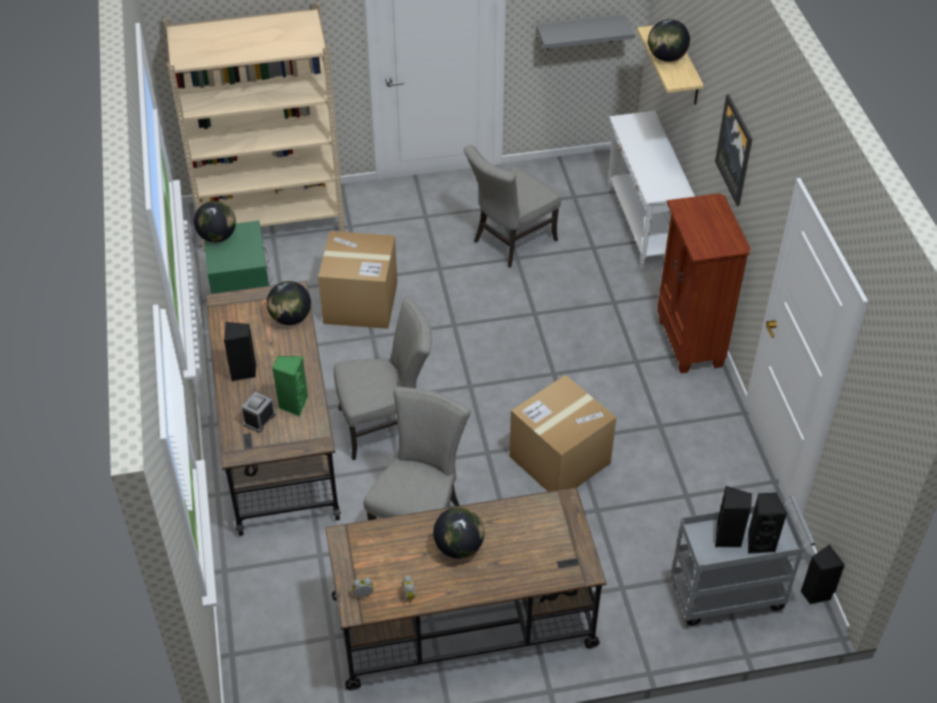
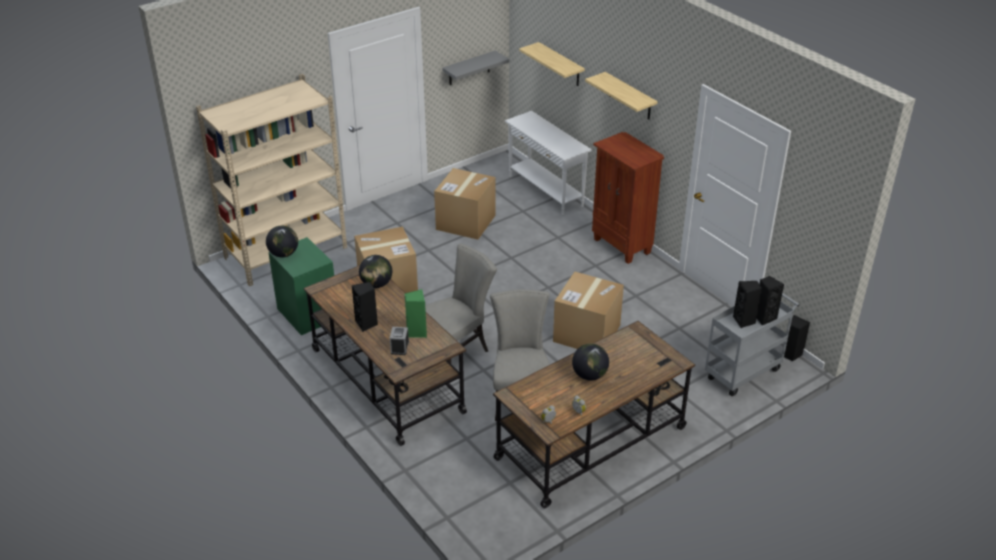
camera: 25 degrees left, 10 degrees down
grey chair [463,145,561,268] -> cardboard box [434,168,496,240]
globe [648,19,690,62] -> none
picture [715,94,752,206] -> shelf [585,72,658,119]

